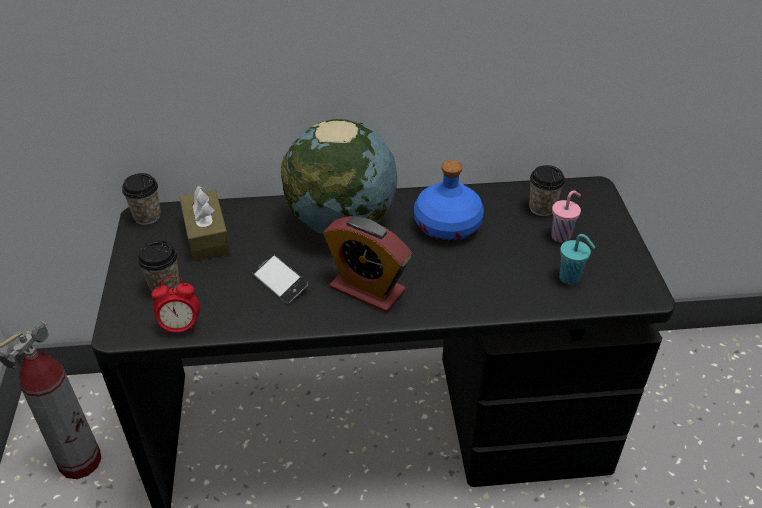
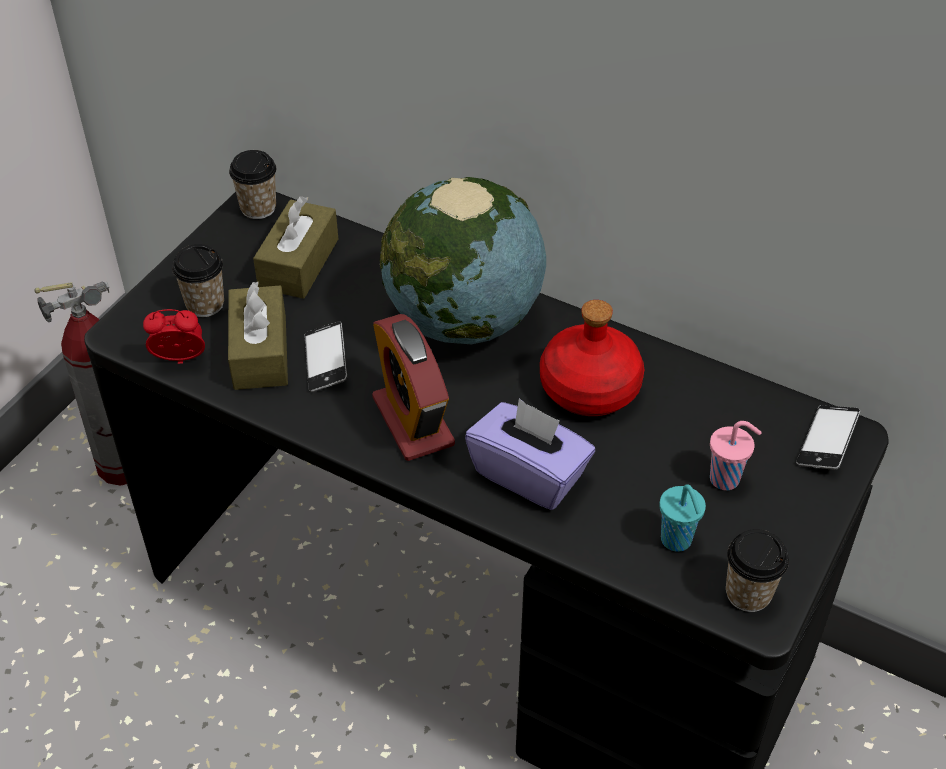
camera: 35 degrees right, 5 degrees up
alarm clock [151,276,200,337] -> alarm clock turned 150 degrees clockwise [143,309,205,364]
blue bottle [414,160,484,241] -> red bottle [540,300,644,416]
cup [529,165,565,216] -> cup moved to [726,529,789,612]
none -> brown tissue box [228,281,288,390]
none -> purple tissue box [465,398,595,510]
none -> phone [796,405,860,470]

